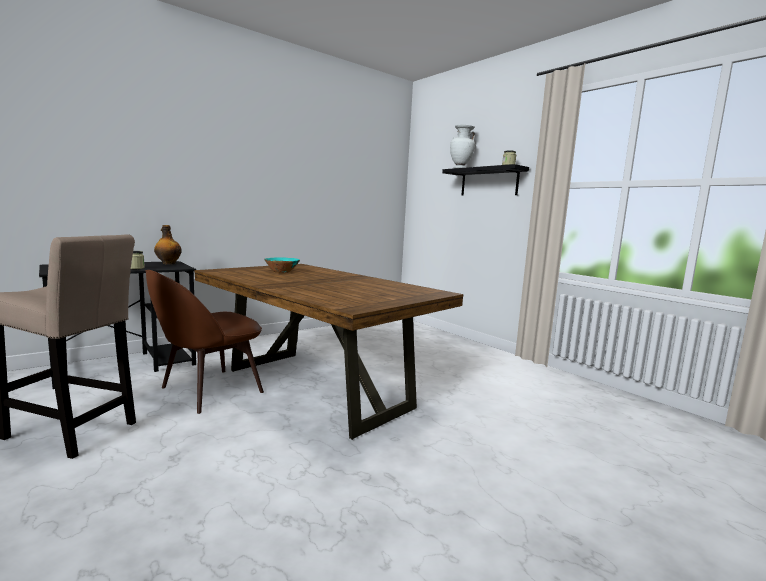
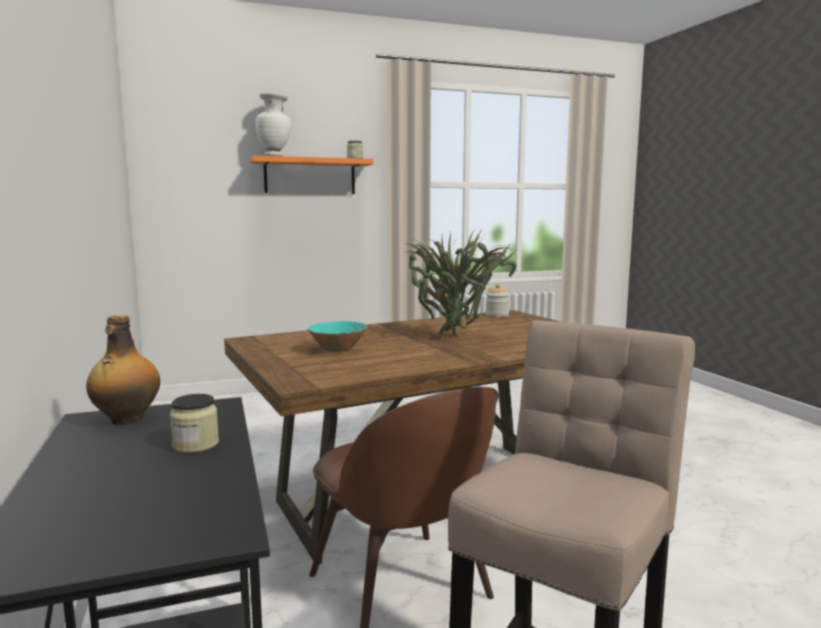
camera: 70 degrees left, 0 degrees up
black shelf [442,164,529,196] -> orange shelf [250,155,374,194]
none -> potted plant [406,228,517,336]
none -> jar [485,284,510,317]

